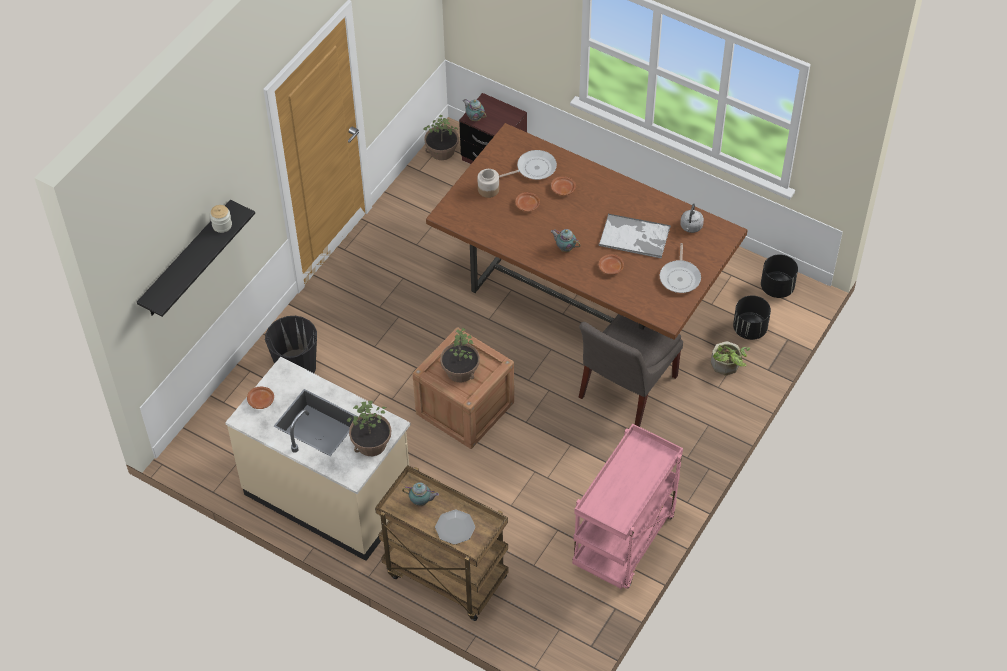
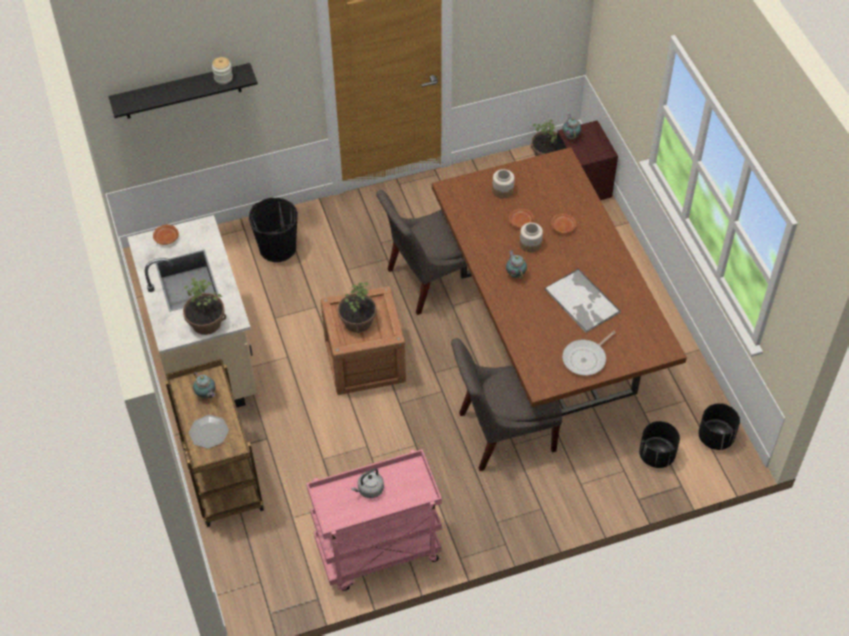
camera: 40 degrees right, 0 degrees up
frying pan [499,150,557,180] -> none
brown plate [598,254,624,275] -> none
grey kettle [680,203,704,233] -> grey kettle moved to [351,468,384,498]
potted plant [711,341,750,376] -> none
none -> grey chair [376,190,467,315]
none -> jar [520,223,543,253]

